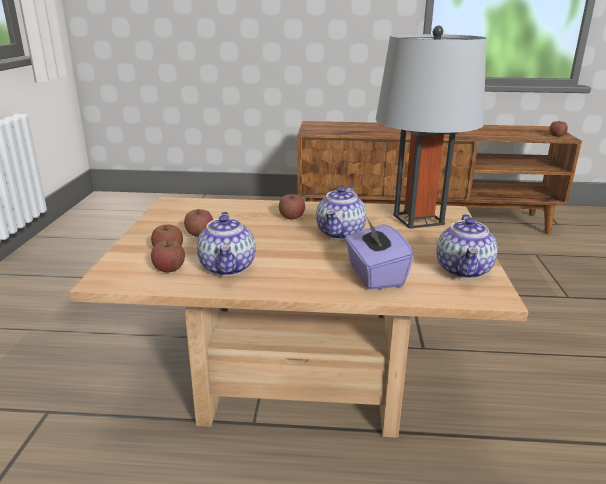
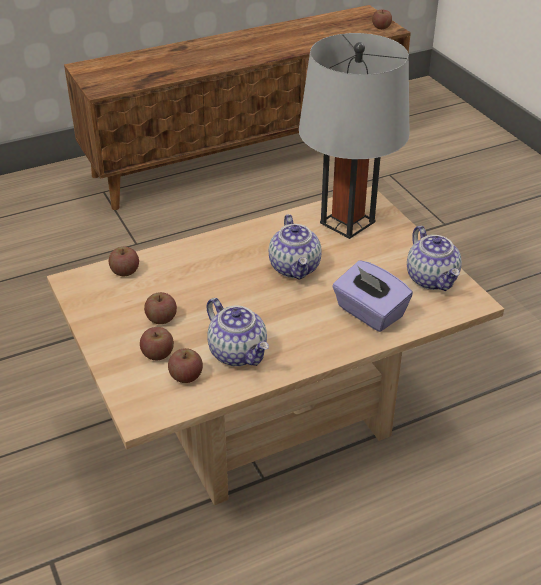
camera: 30 degrees left, 15 degrees up
apple [279,194,305,219] -> apple moved to [109,247,139,276]

